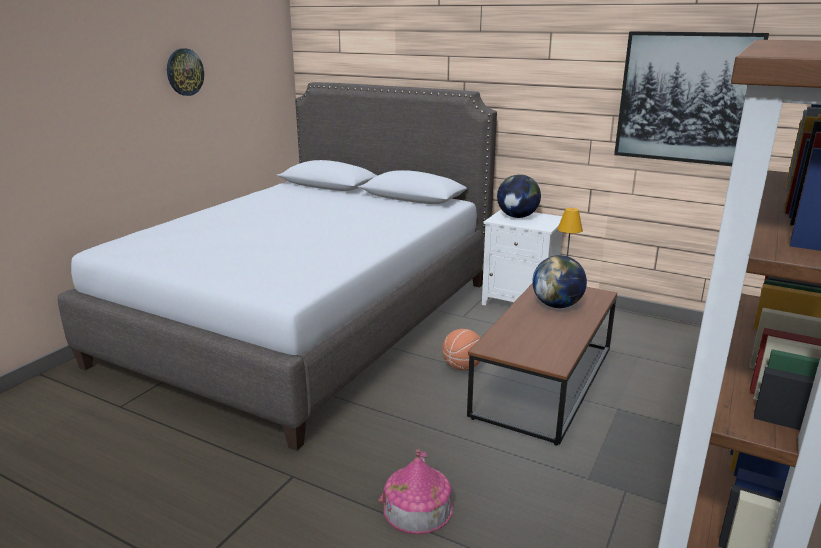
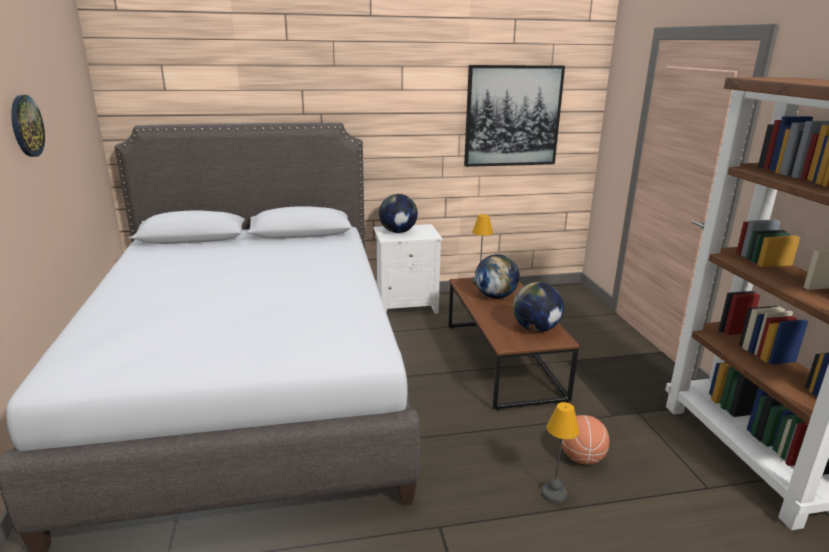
camera: 40 degrees left, 0 degrees up
toy house [378,449,453,534] -> table lamp [541,402,579,503]
basketball [442,329,480,370] -> basketball moved to [562,415,610,464]
none -> globe [513,282,564,332]

